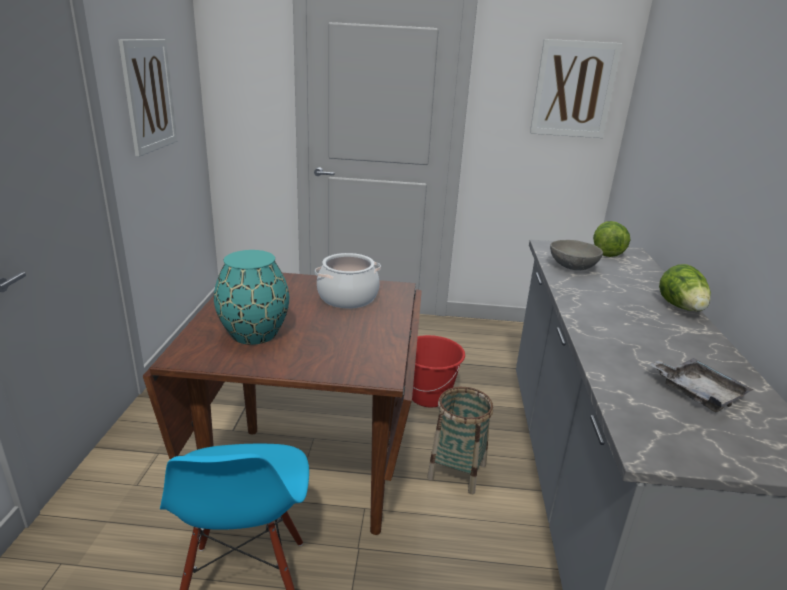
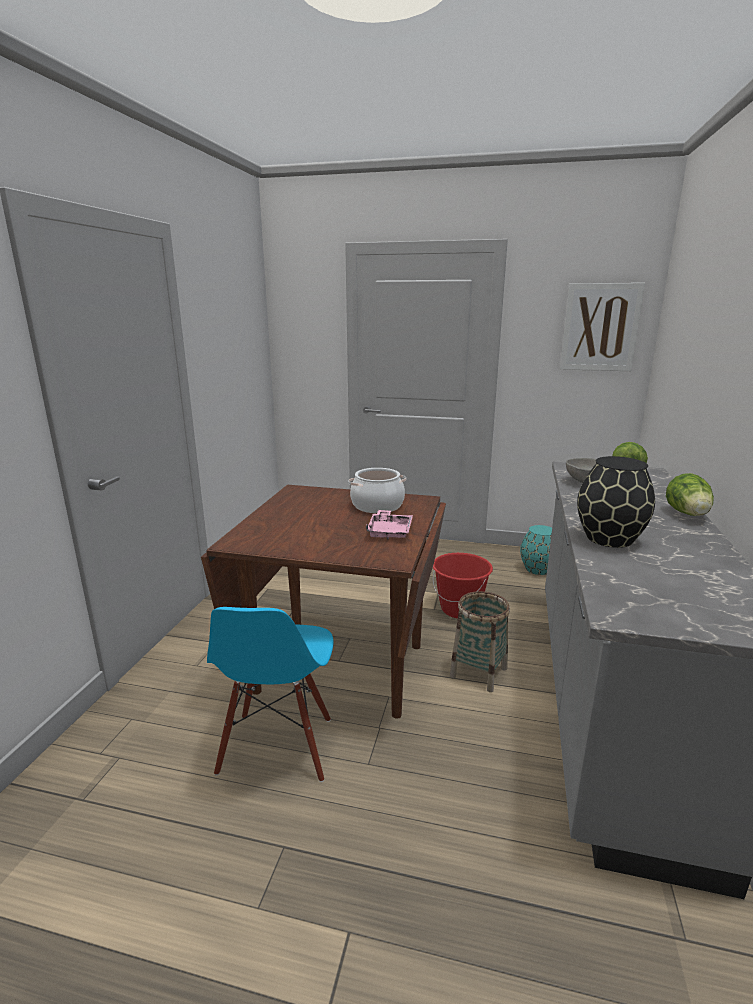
camera: 10 degrees right, 5 degrees down
picture [119,39,177,157] -> none
turquoise vase [214,250,289,345] -> turquoise vase moved to [520,525,552,575]
grey tray [649,358,753,412] -> none
none -> pink tray [366,510,413,539]
none -> black vase [577,456,655,548]

